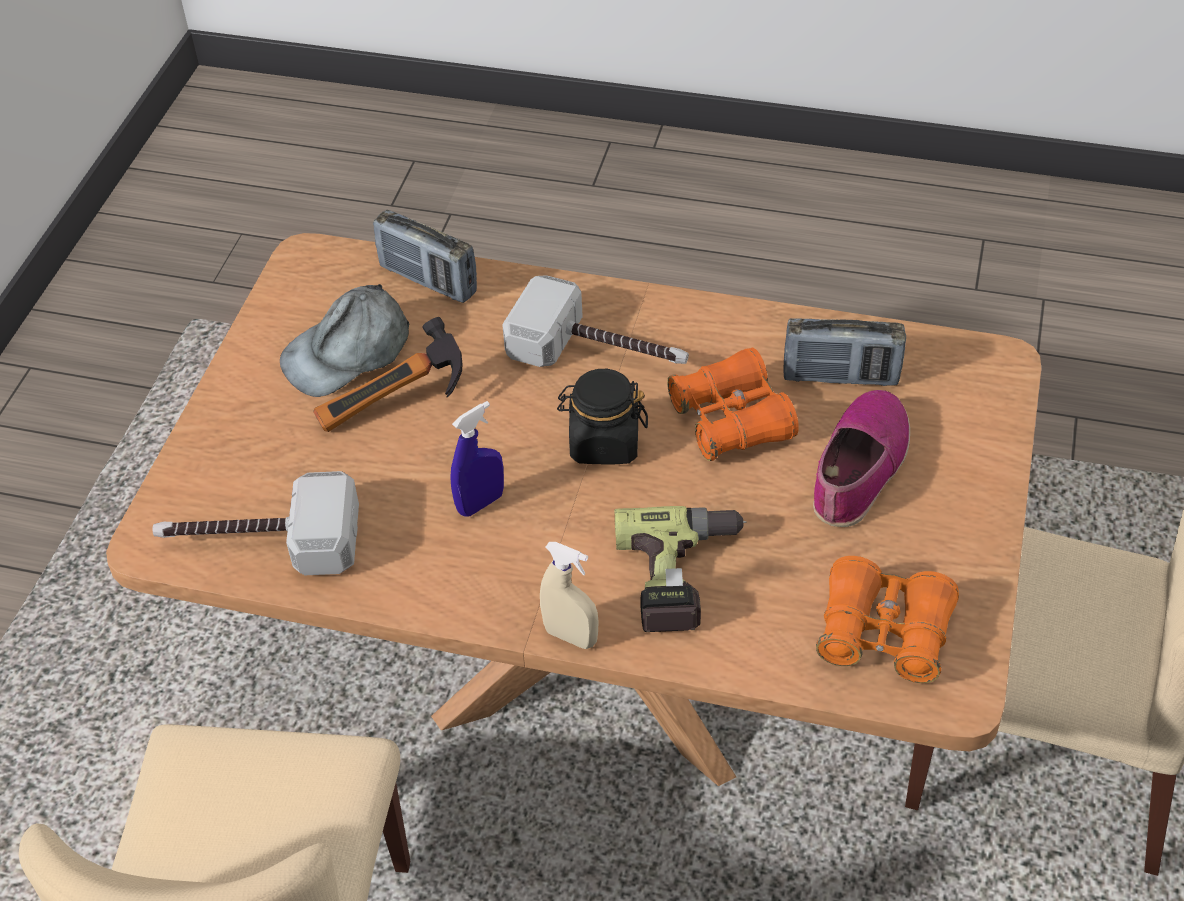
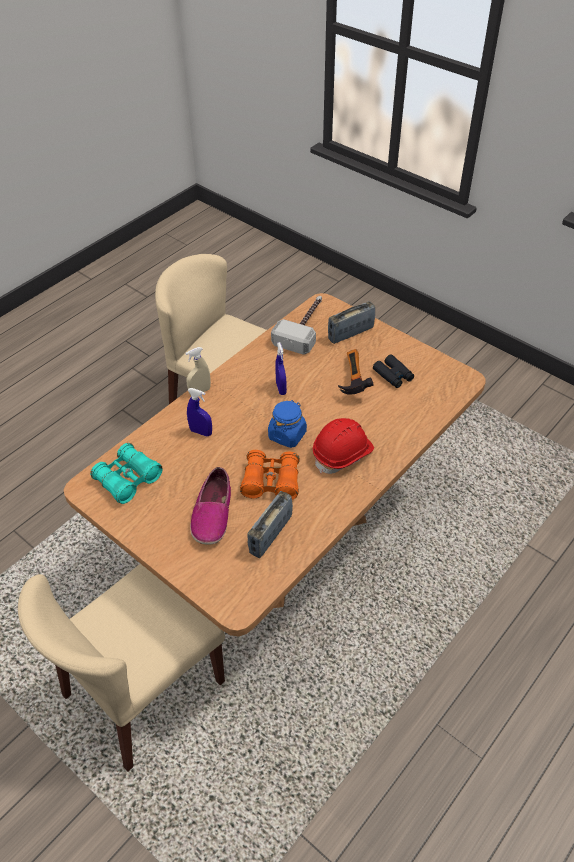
camera: 115 degrees right, 0 degrees up
grey cap [280,284,409,397] -> black binoculars [373,355,414,388]
radio [373,210,477,303] -> radio moved to [328,301,375,344]
hammer [502,275,689,367] -> red hard hat [313,418,374,474]
black jar [557,369,648,464] -> blue jar [268,400,307,448]
power drill [614,506,747,632] -> blue spray bottle [187,388,212,436]
shoe [813,390,910,527] -> shoe turned 45 degrees clockwise [190,467,231,545]
orange binoculars [816,556,959,683] -> turquoise binoculars [90,443,163,504]

